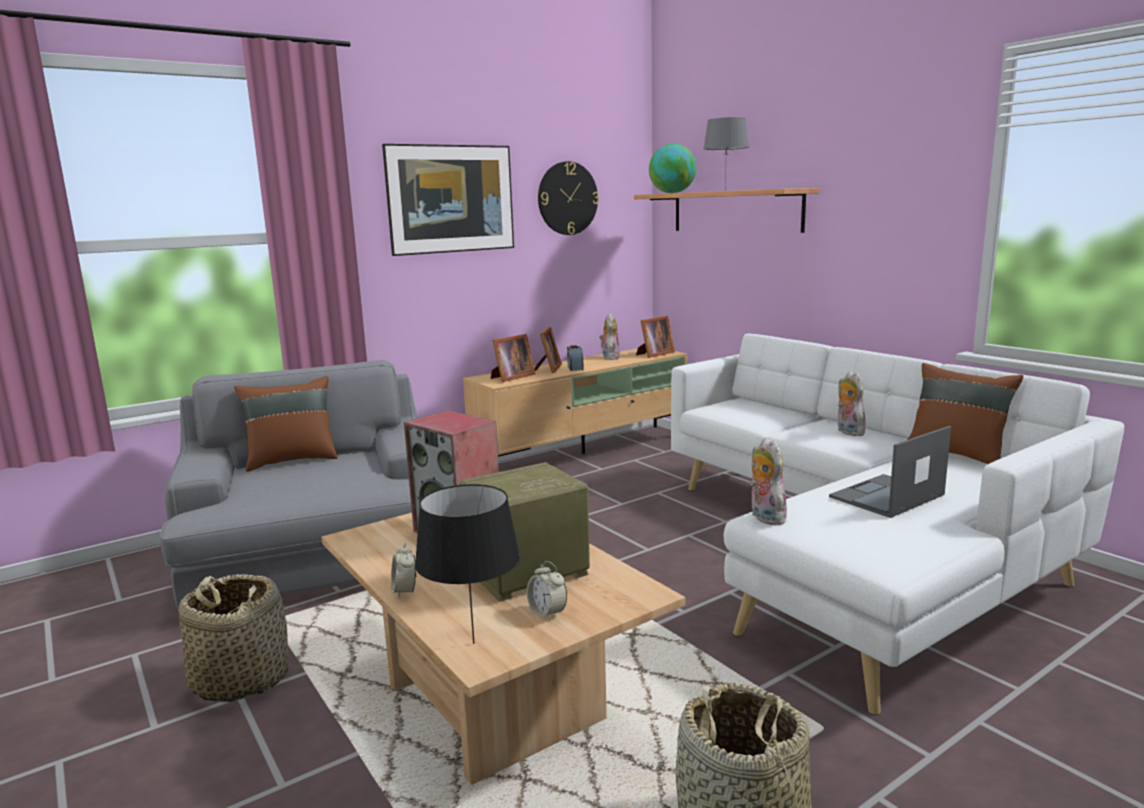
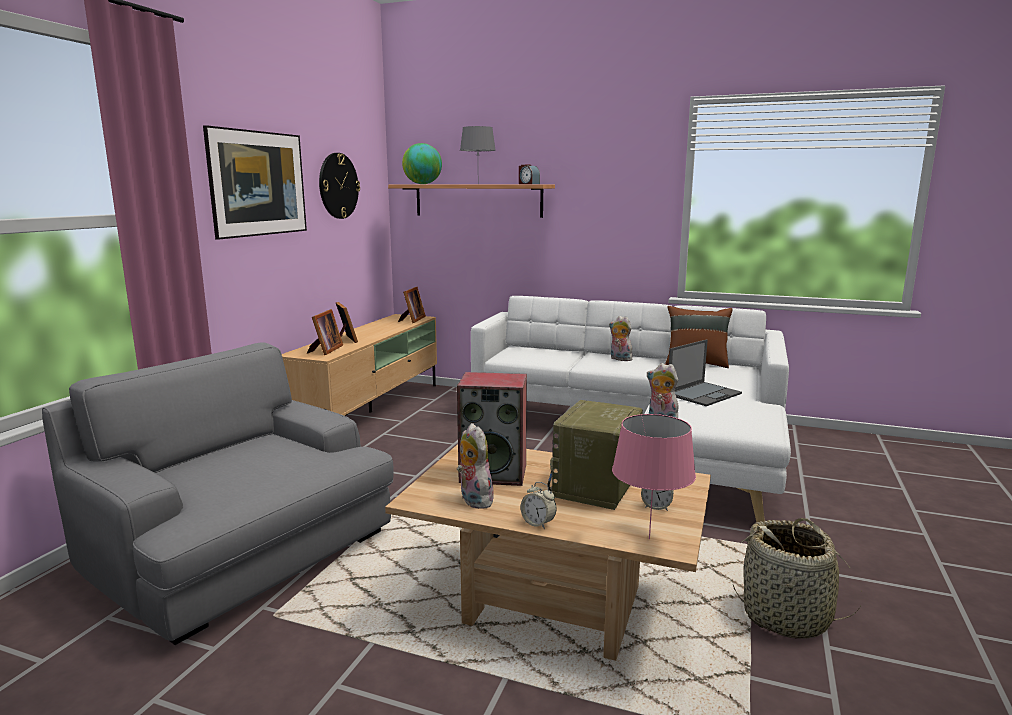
camera: 35 degrees left, 0 degrees up
basket [179,574,288,702] -> none
brown pillow [234,376,338,472] -> none
black table lamp [415,484,520,644] -> pink table lamp [612,414,696,539]
alarm clock [567,345,584,371] -> alarm clock moved to [519,165,540,184]
plush toy [599,313,620,360] -> plush toy moved to [457,423,494,509]
laptop [829,426,951,518] -> laptop turned 150 degrees counterclockwise [669,339,742,406]

